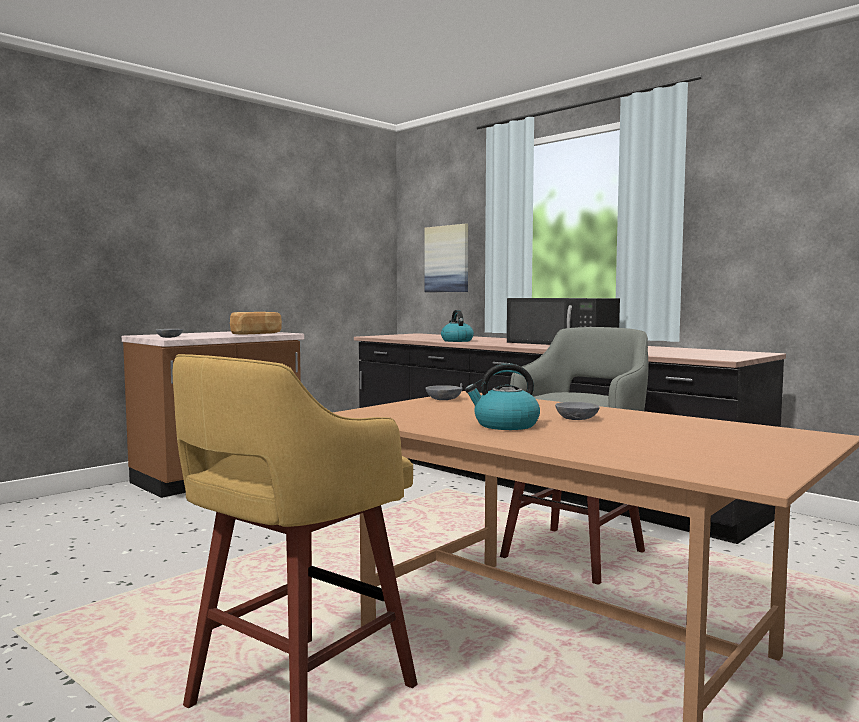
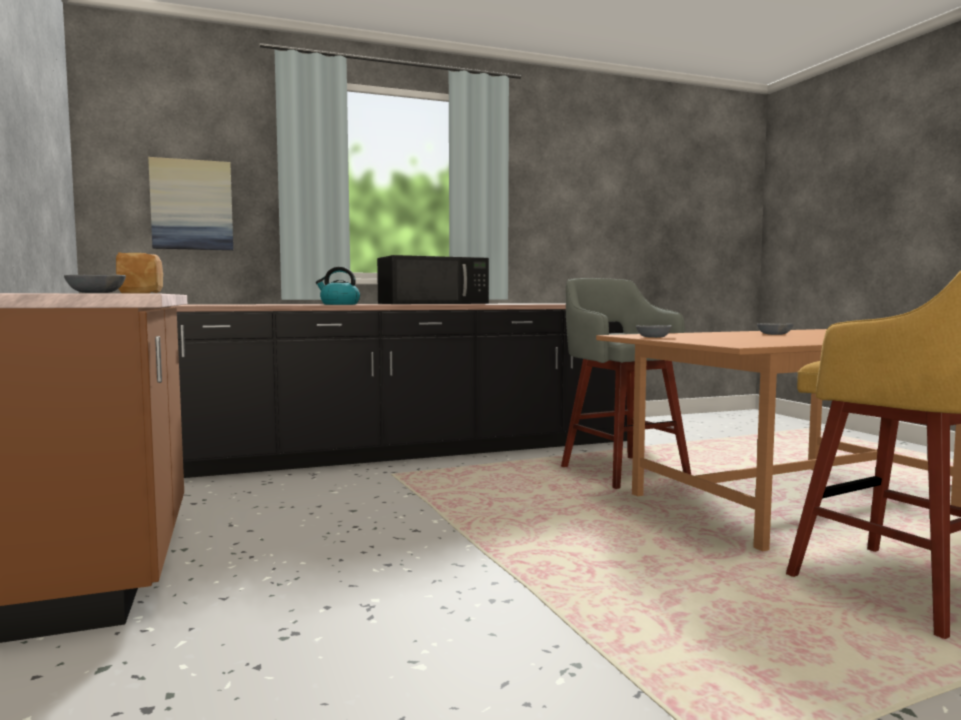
camera: 65 degrees left, 0 degrees up
kettle [465,363,540,430] -> none

